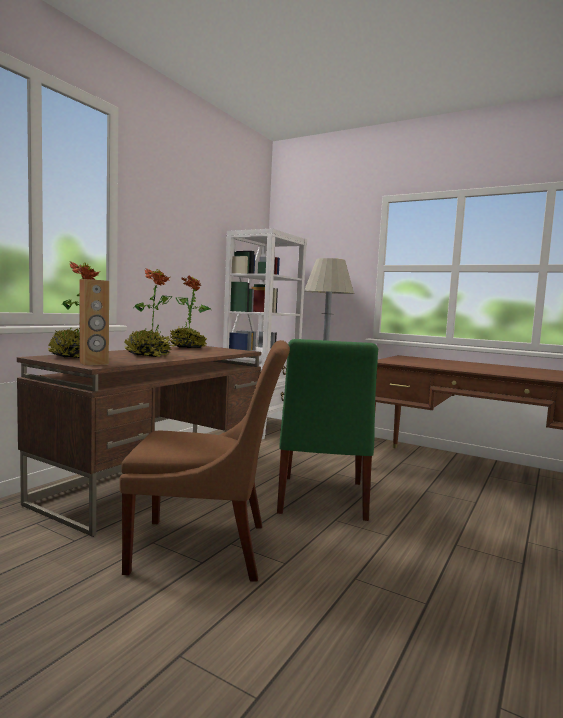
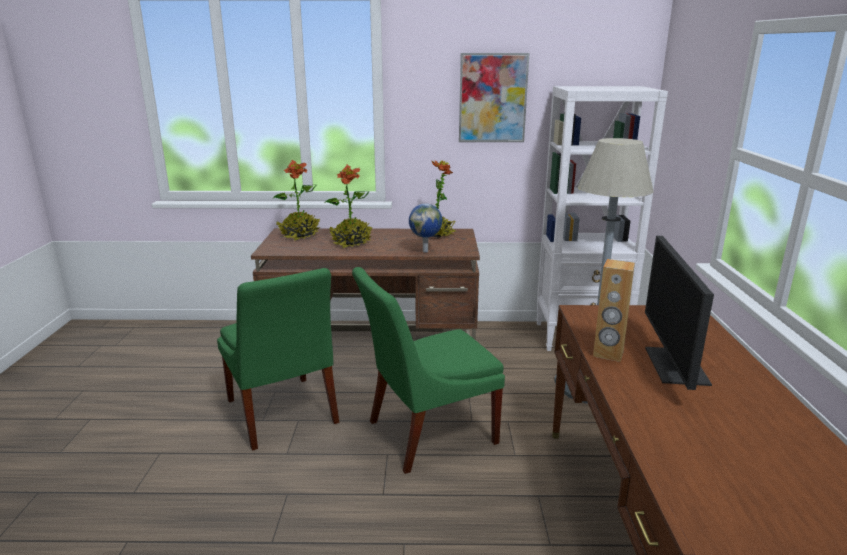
camera: 60 degrees right, 15 degrees up
brown speaker [79,279,109,365] -> brown speaker moved to [593,259,635,362]
brown chair [119,340,290,582] -> green chair [217,268,339,451]
none -> globe [409,204,443,253]
none -> picture [459,53,529,142]
none -> monitor [645,236,714,390]

